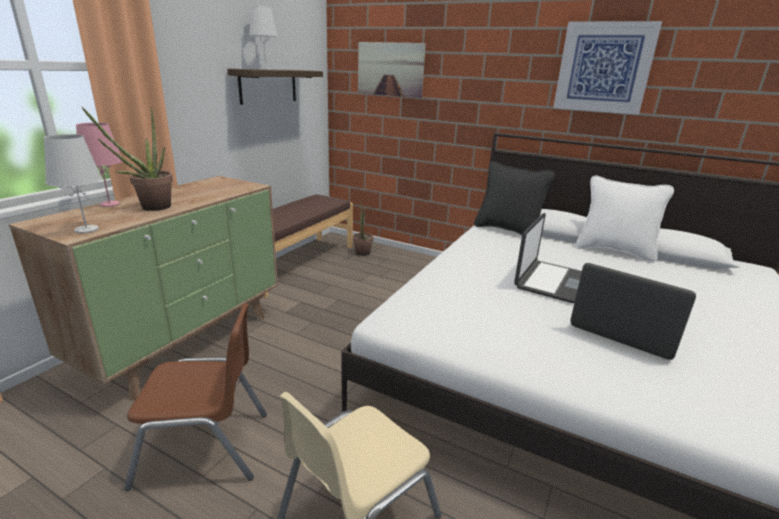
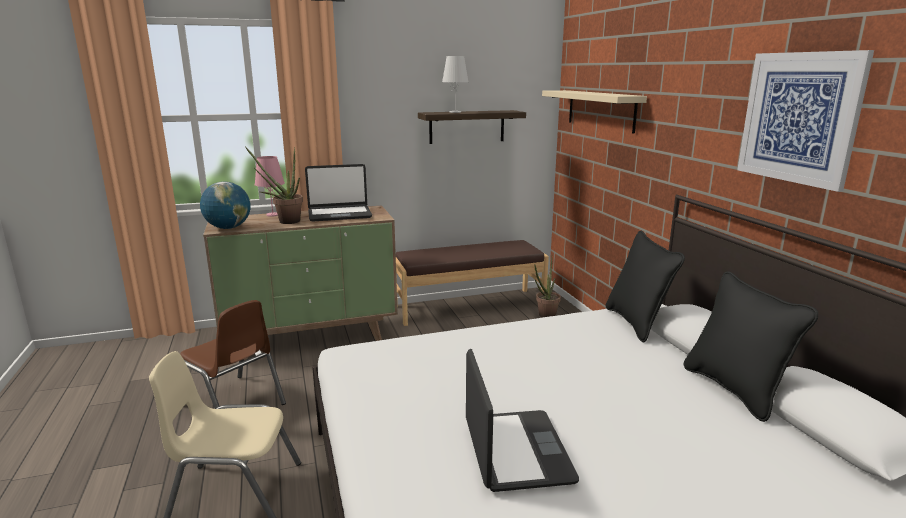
camera: 45 degrees right, 5 degrees down
white table lamp [44,134,102,233] -> globe [200,181,251,229]
picture [358,42,426,98] -> beige shelf [542,90,647,134]
laptop [514,213,582,303] -> laptop moved to [305,164,372,222]
white pillow [576,176,674,263] -> black pillow [684,271,818,422]

